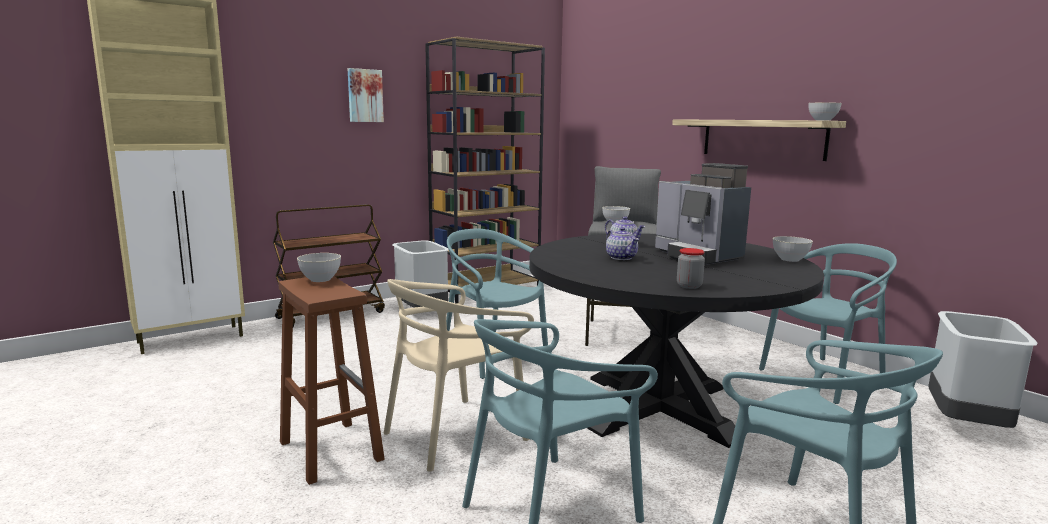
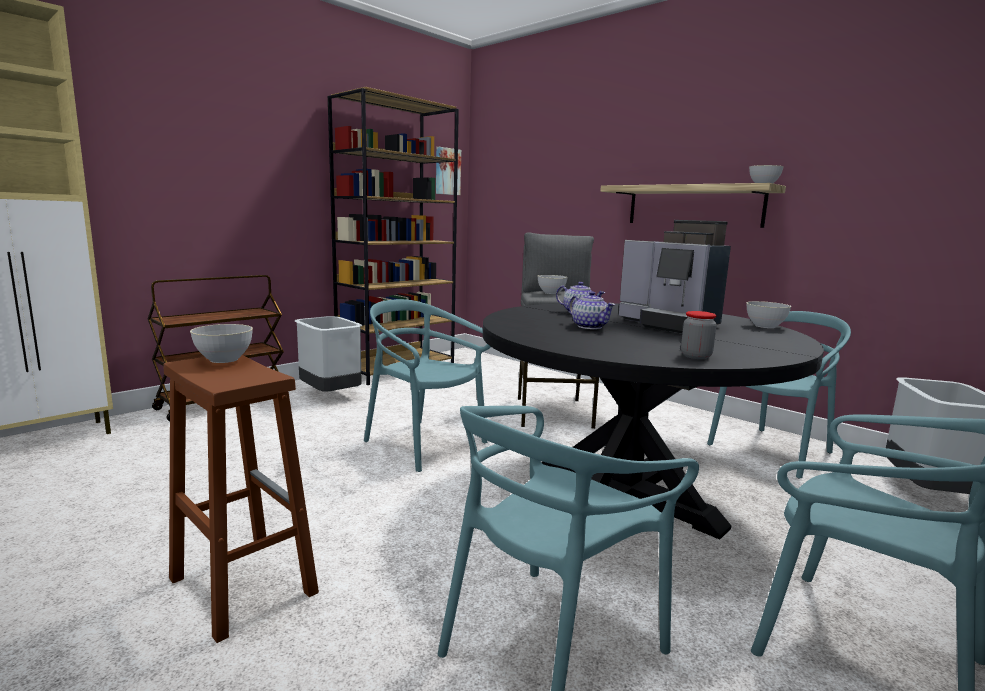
camera: 10 degrees left, 0 degrees up
picture [348,68,384,122] -> picture moved to [436,147,461,195]
beige chair [384,279,534,472] -> none

